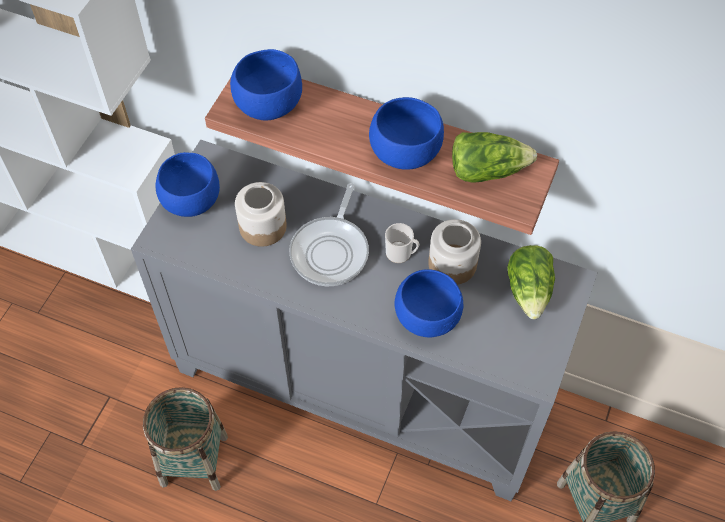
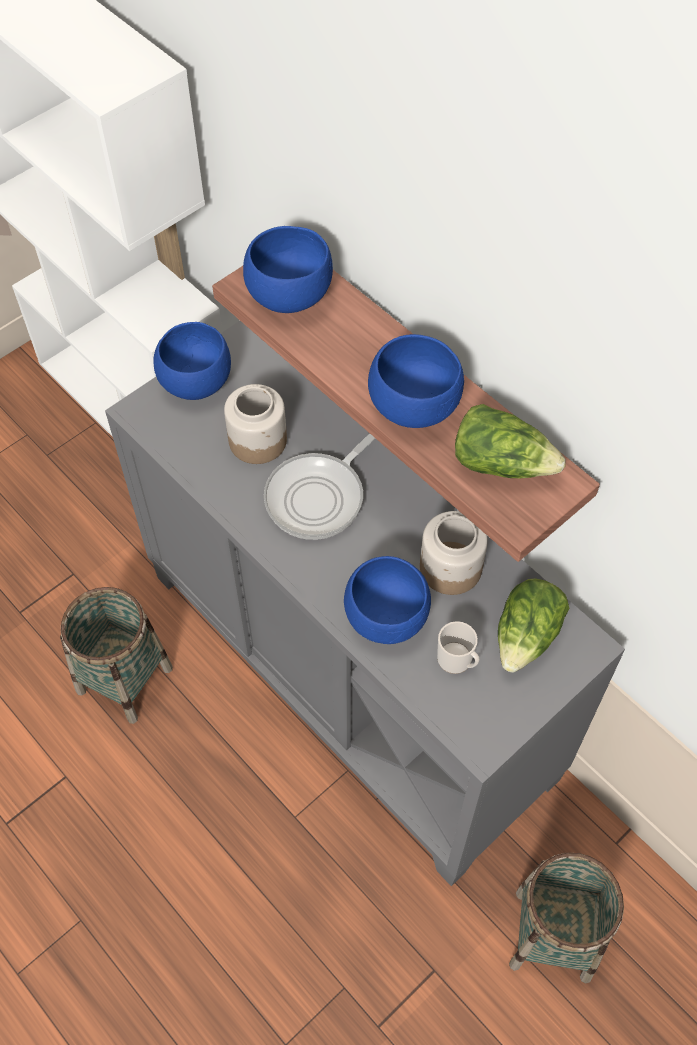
camera: 25 degrees right, 0 degrees up
mug [385,223,419,263] -> mug moved to [437,621,480,674]

